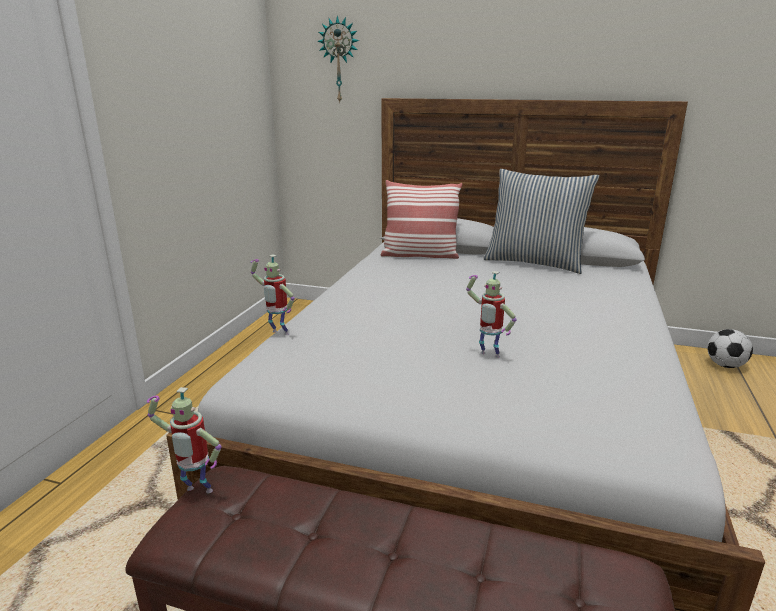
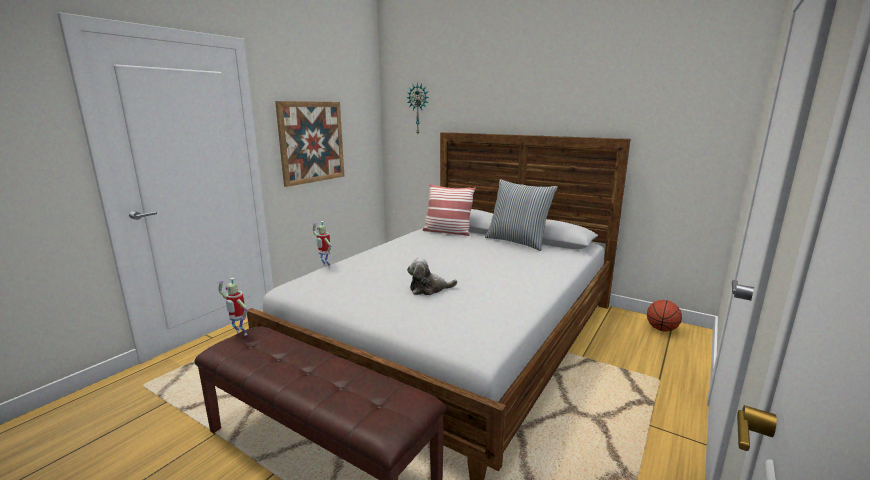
camera: 15 degrees right, 5 degrees down
toy robot [466,271,517,358] -> plush toy [407,258,457,295]
football [707,329,753,368] -> basketball [647,300,682,331]
none -> picture [275,101,344,187]

